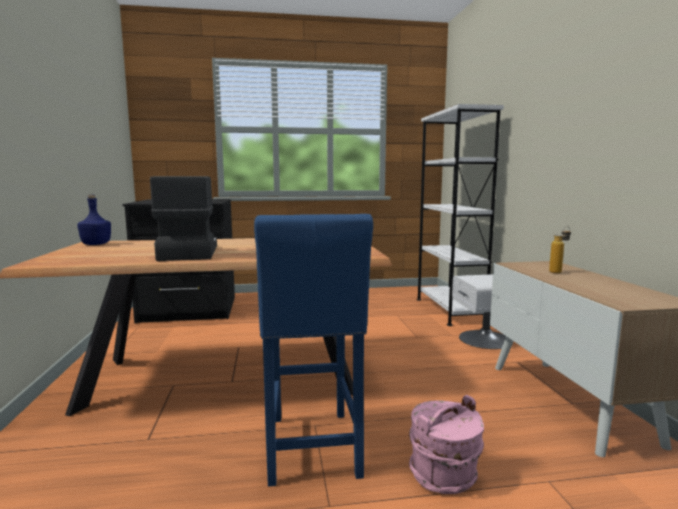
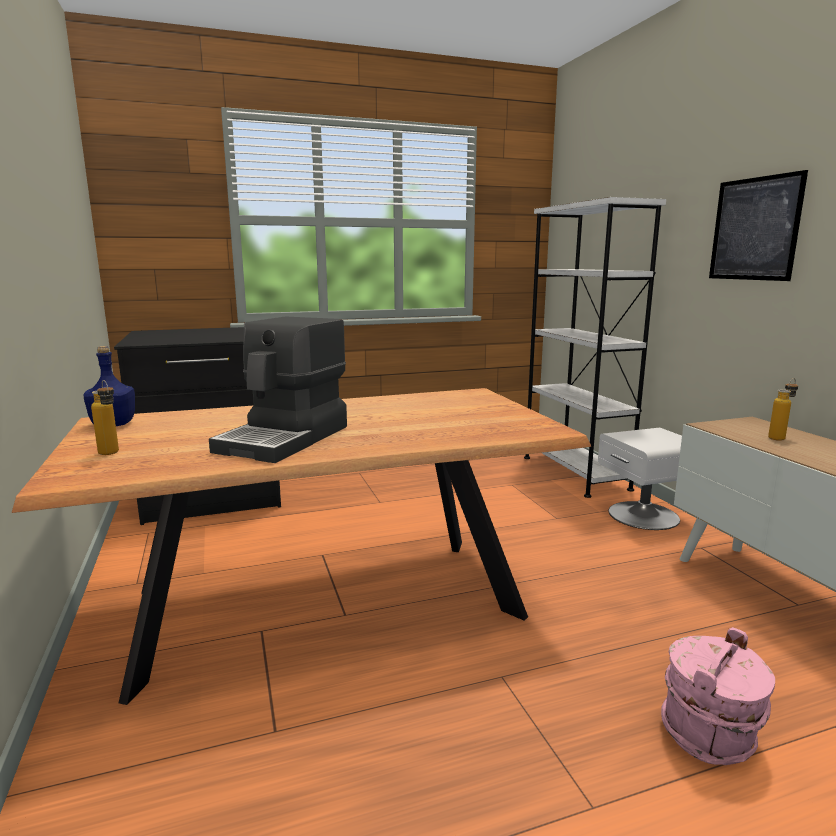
camera: 10 degrees left, 5 degrees up
coffee machine [150,176,217,261] -> coffee machine turned 135 degrees counterclockwise [209,317,347,463]
blue stool [254,214,373,487] -> none
none -> bottle [91,380,119,455]
none -> picture [709,170,808,281]

